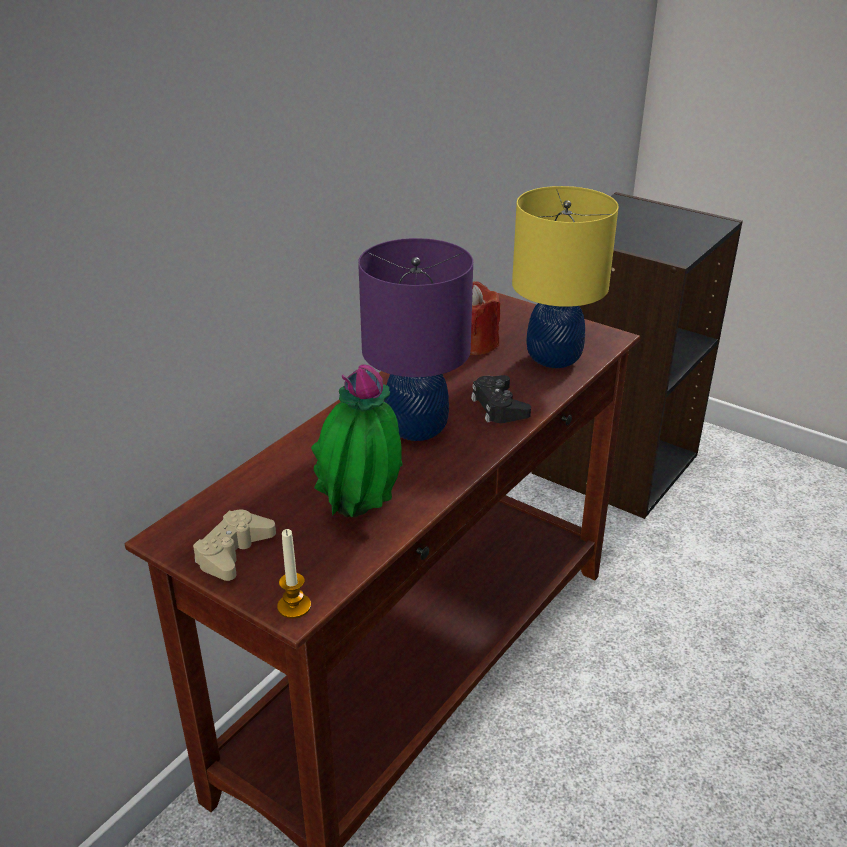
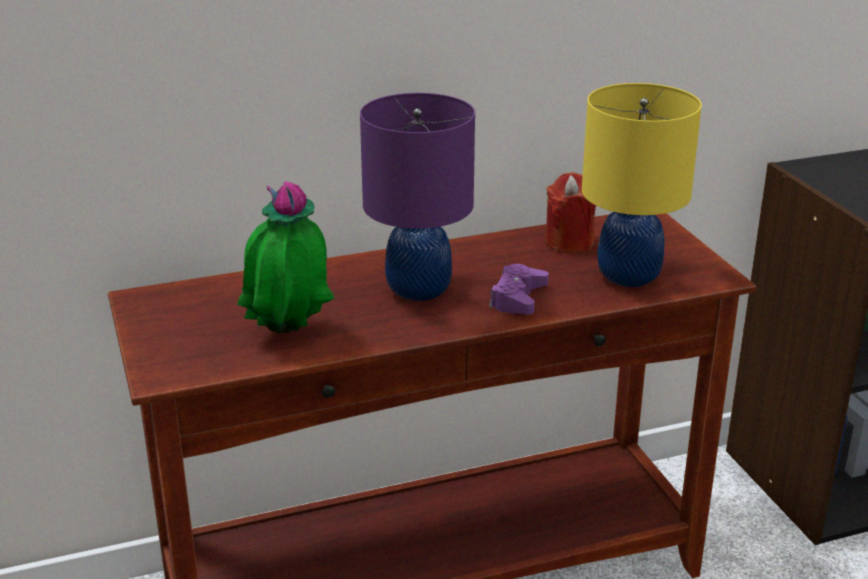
camera: 35 degrees right, 5 degrees down
beige game controller [193,509,276,581] -> none
candle [277,529,311,619] -> none
black game controller [471,375,531,423] -> purple game controller [489,264,549,315]

